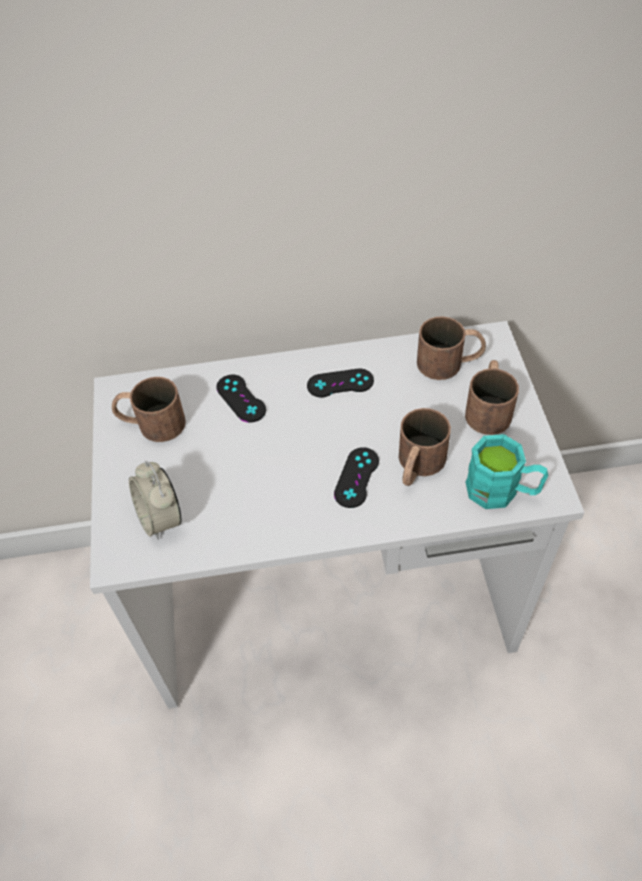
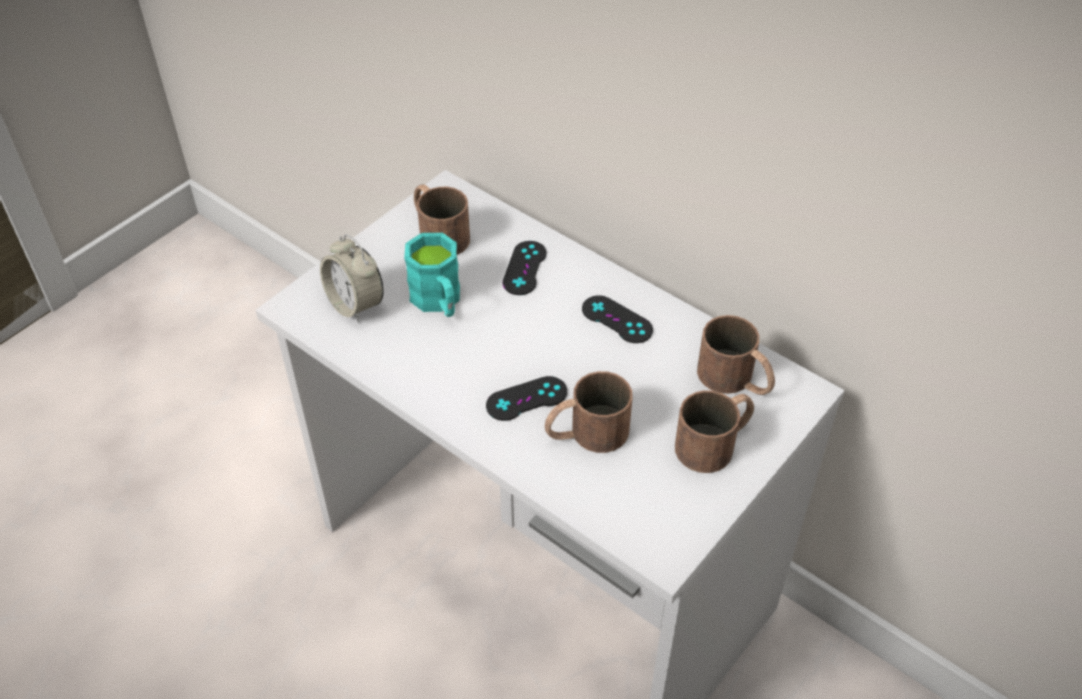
camera: 45 degrees right, 5 degrees down
alarm clock [129,461,182,540] -> alarm clock turned 60 degrees counterclockwise [320,234,384,323]
turquoise mug [466,434,548,509] -> turquoise mug moved to [404,233,460,317]

